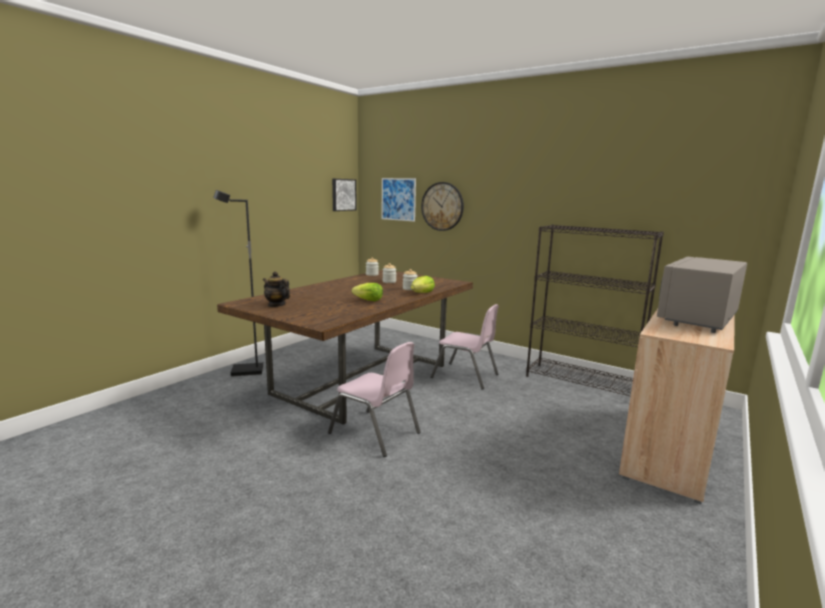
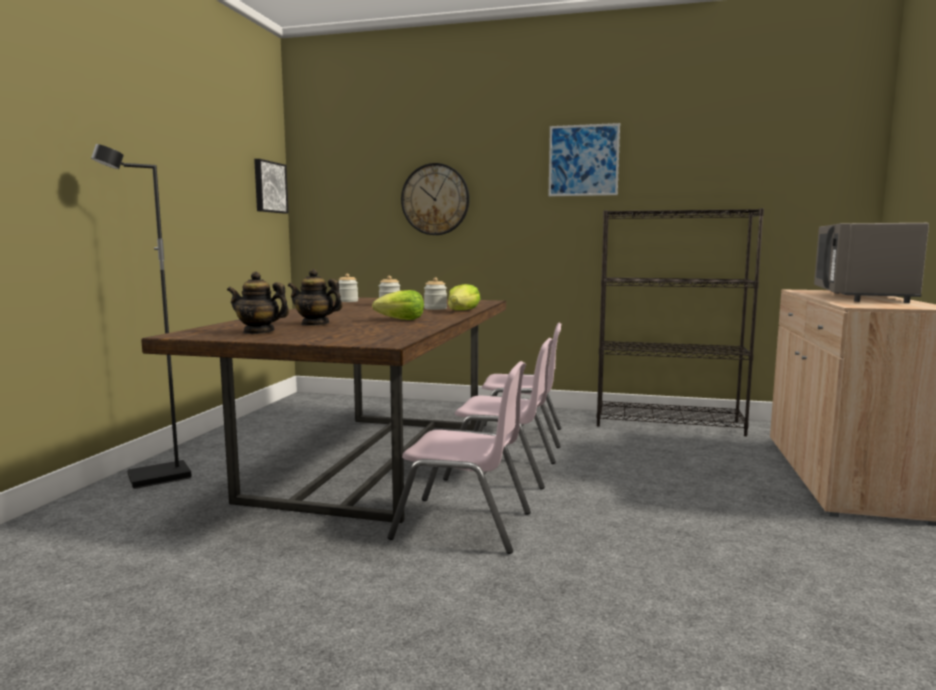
camera: 20 degrees left, 5 degrees down
picture [382,178,416,222] -> picture moved to [549,123,620,196]
none -> teapot [288,269,343,326]
none -> pink chair [443,338,556,489]

